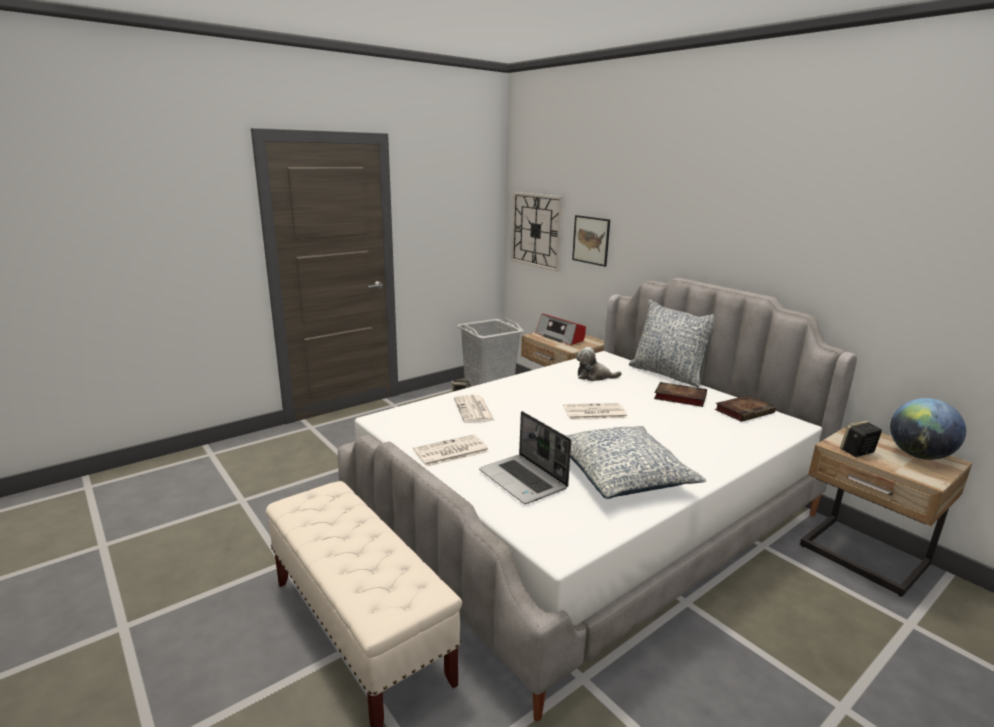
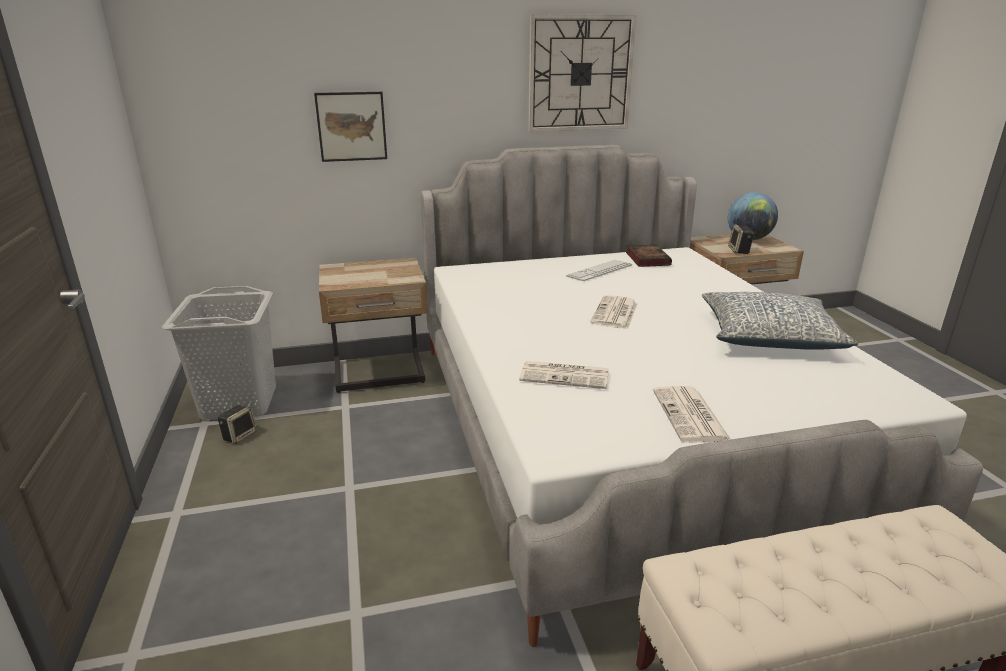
camera: 65 degrees left, 5 degrees up
laptop [479,411,571,504] -> none
wall clock [511,192,564,272] -> wall clock moved to [528,15,636,132]
radio [535,314,586,345] -> none
plush toy [576,347,622,381] -> none
pillow [629,300,714,387] -> none
book [654,382,707,407] -> keyboard [566,260,632,281]

